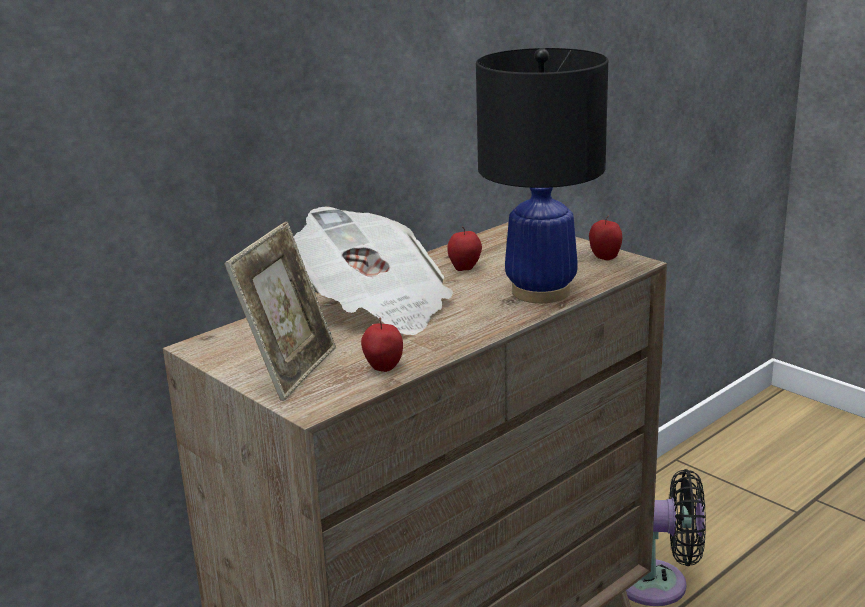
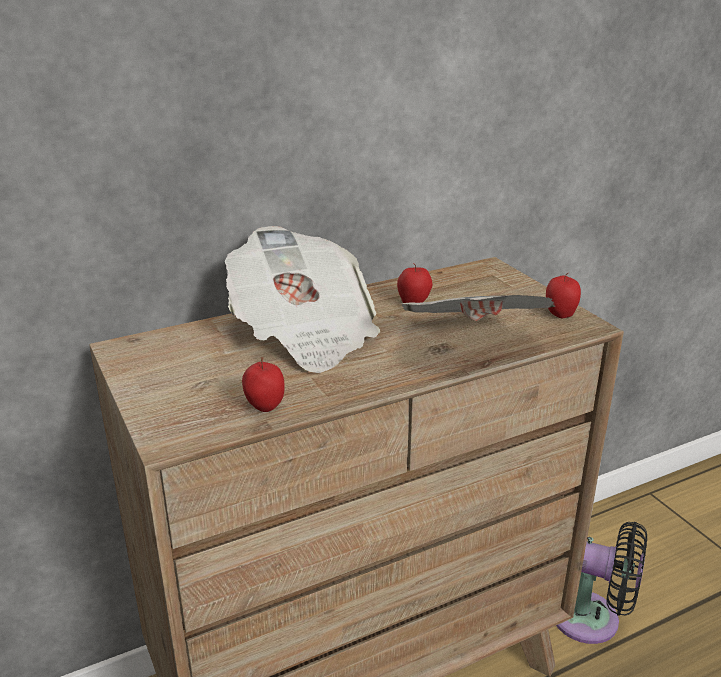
camera: 15 degrees right, 5 degrees up
picture frame [224,222,336,401] -> none
black table lamp [476,48,608,303] -> newspaper [400,295,555,321]

